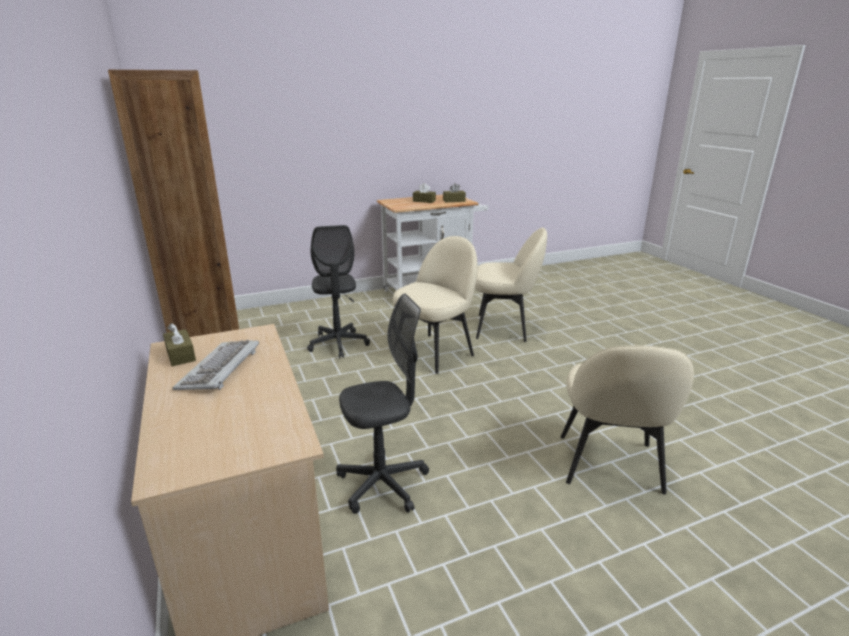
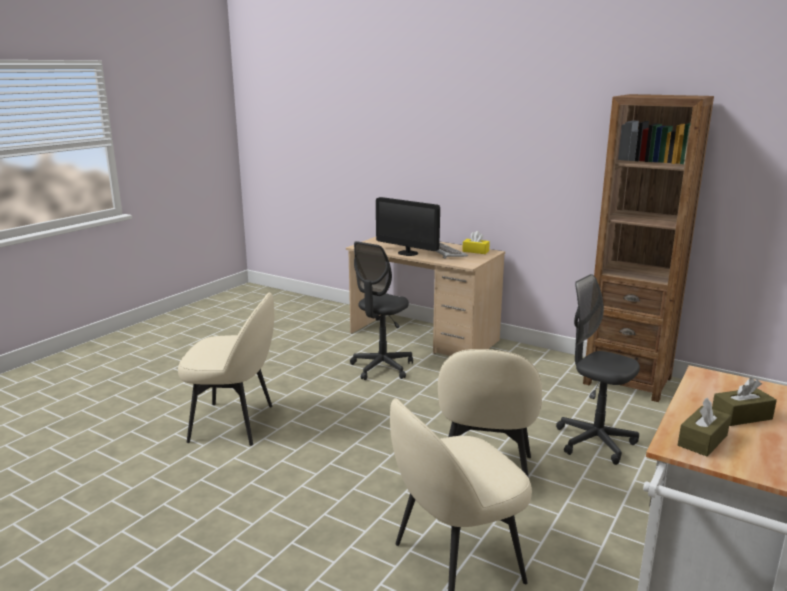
camera: 145 degrees right, 5 degrees down
brown tissue box [163,323,196,366] -> yellow tissue box [462,231,490,254]
beige chair [560,345,694,494] -> beige chair turned 120 degrees clockwise [178,292,274,446]
none -> monitor [376,197,440,256]

